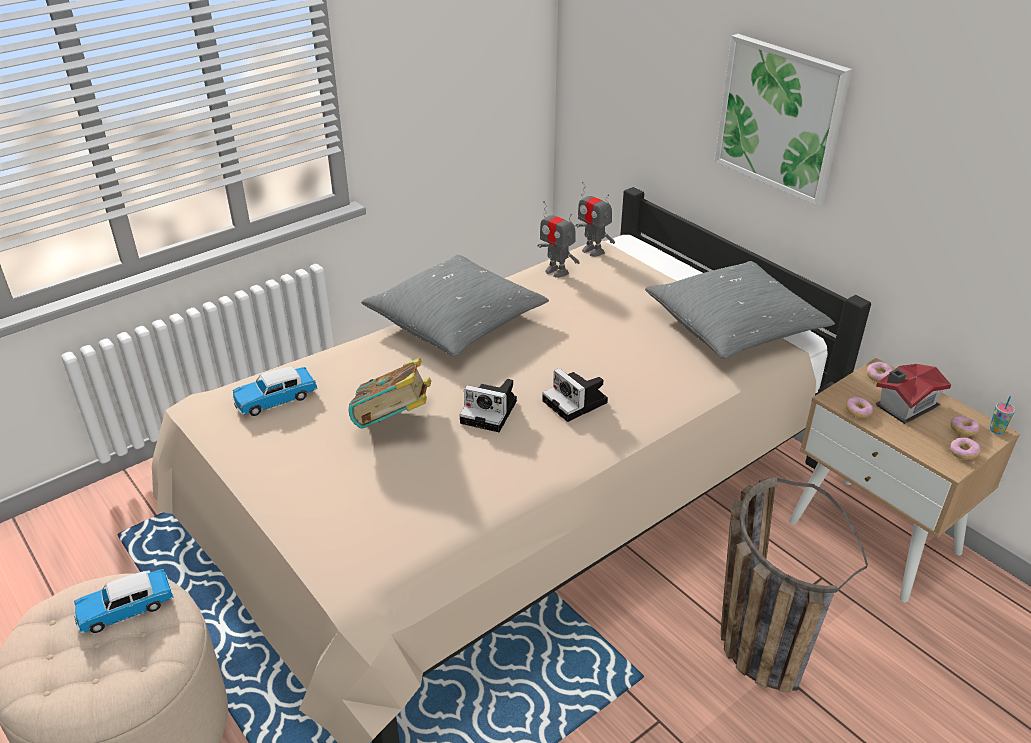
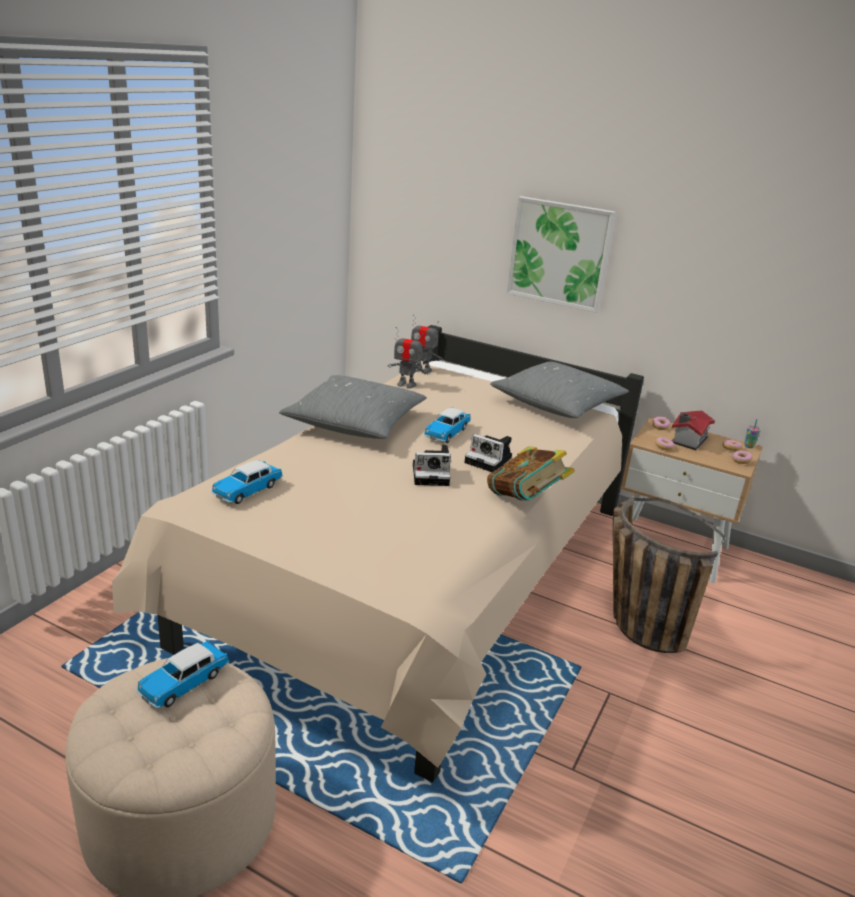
camera: 25 degrees left, 10 degrees down
book [349,357,431,428] -> book moved to [487,446,575,501]
none -> toy car [424,408,471,443]

